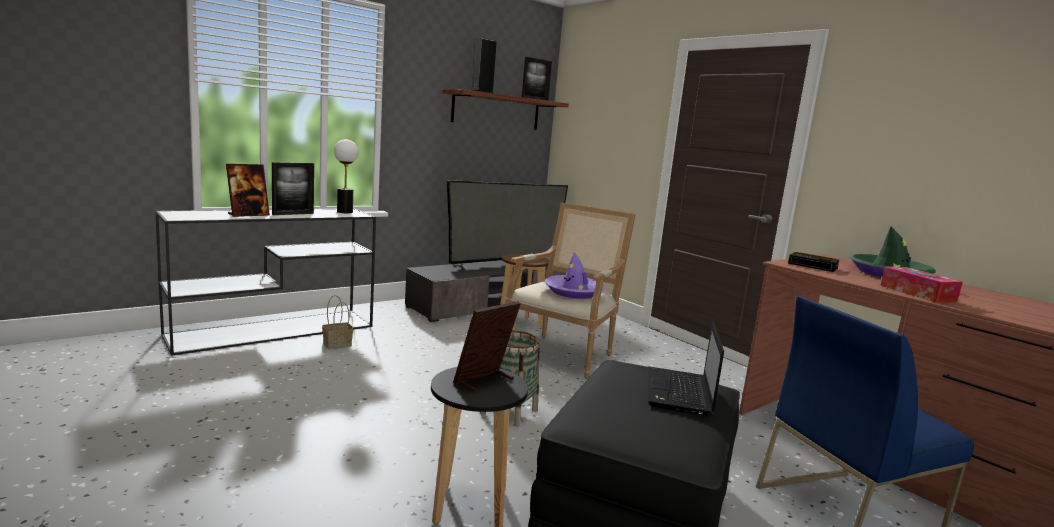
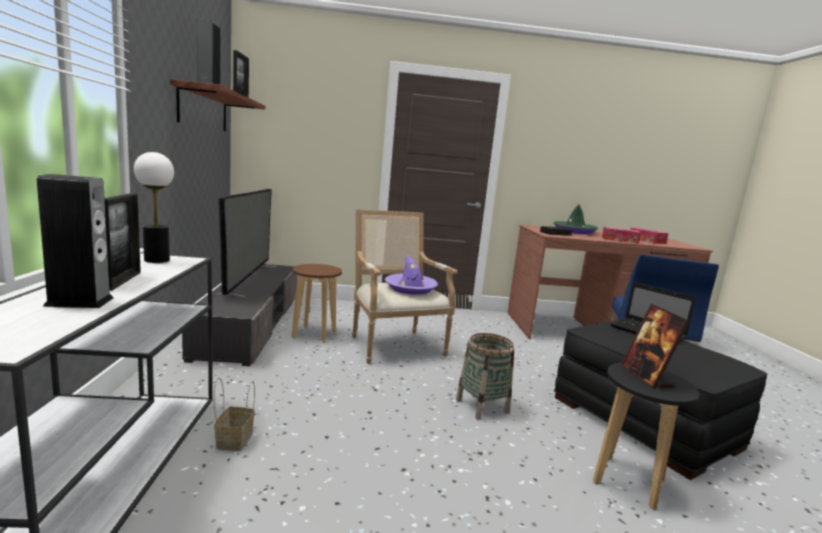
camera: 55 degrees left, 0 degrees up
picture frame [226,164,270,217] -> speaker [37,174,114,308]
none -> tissue box [630,228,669,244]

